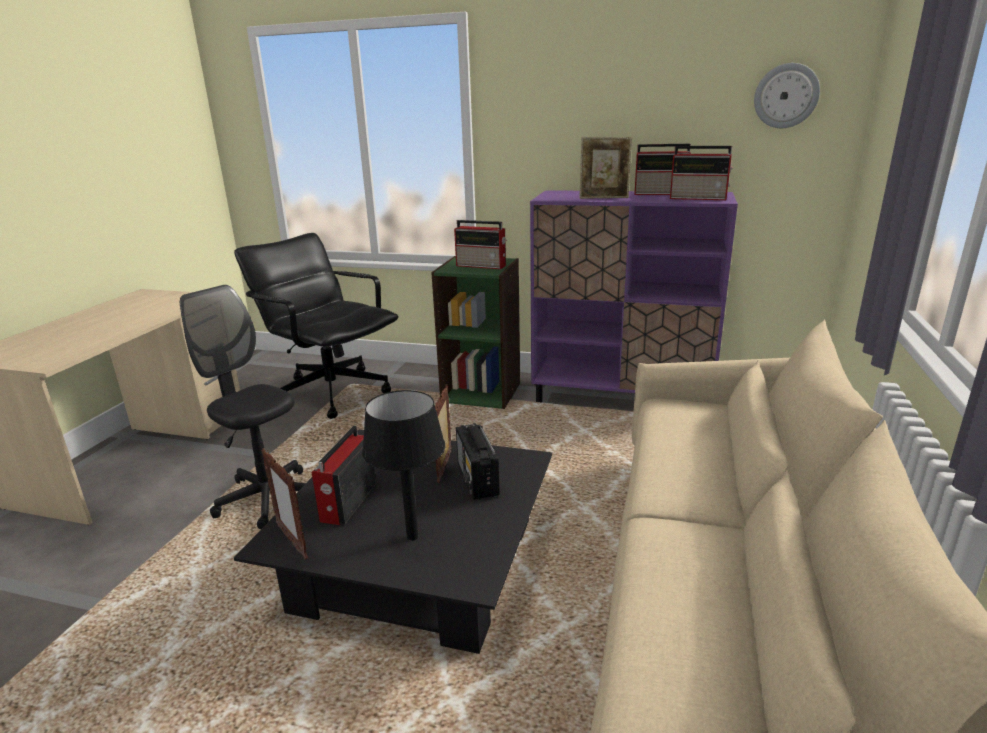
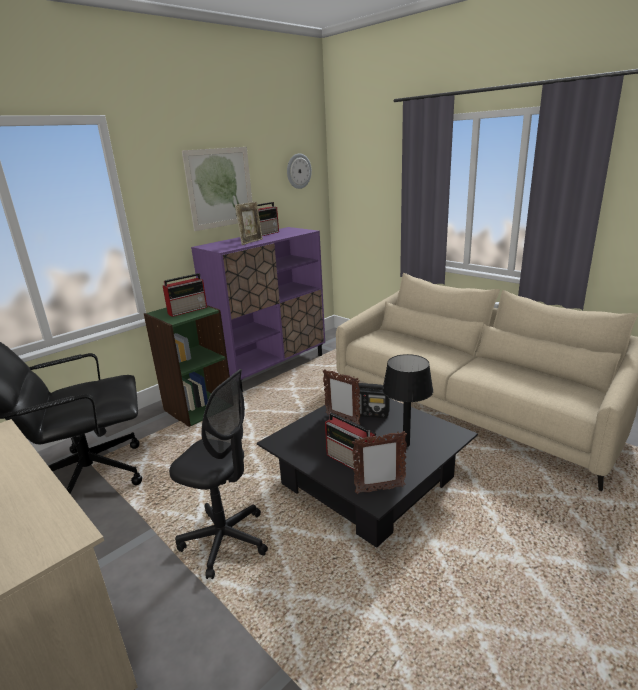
camera: 60 degrees left, 0 degrees up
black office chair [180,285,306,529] -> black office chair turned 135 degrees counterclockwise [169,369,268,579]
radio [670,146,733,200] -> none
none -> picture [182,147,252,231]

